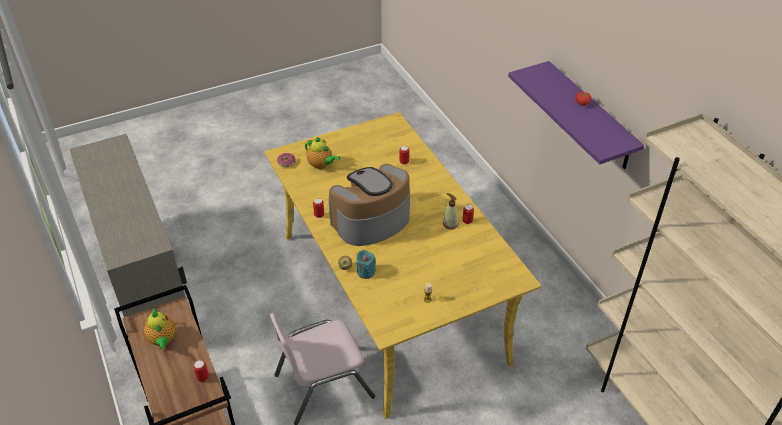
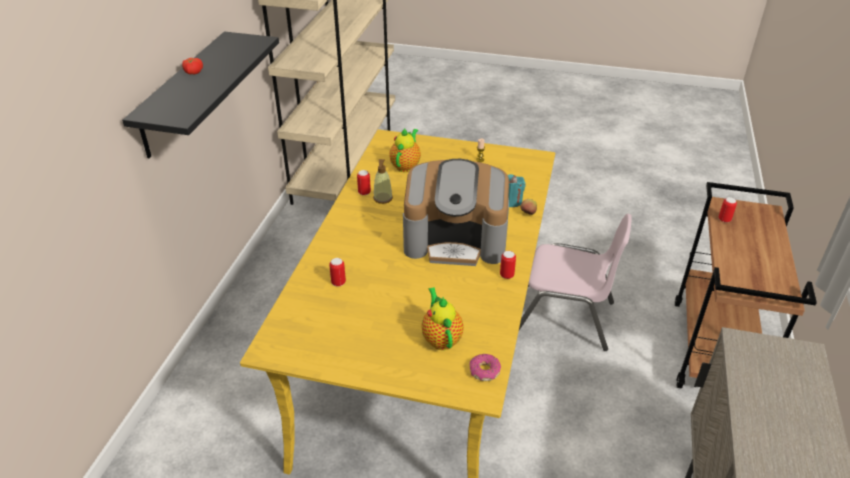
camera: 140 degrees left, 5 degrees down
teapot [144,307,175,349] -> teapot moved to [389,129,421,172]
purple shelf [508,61,644,169] -> black shelf [122,31,279,158]

